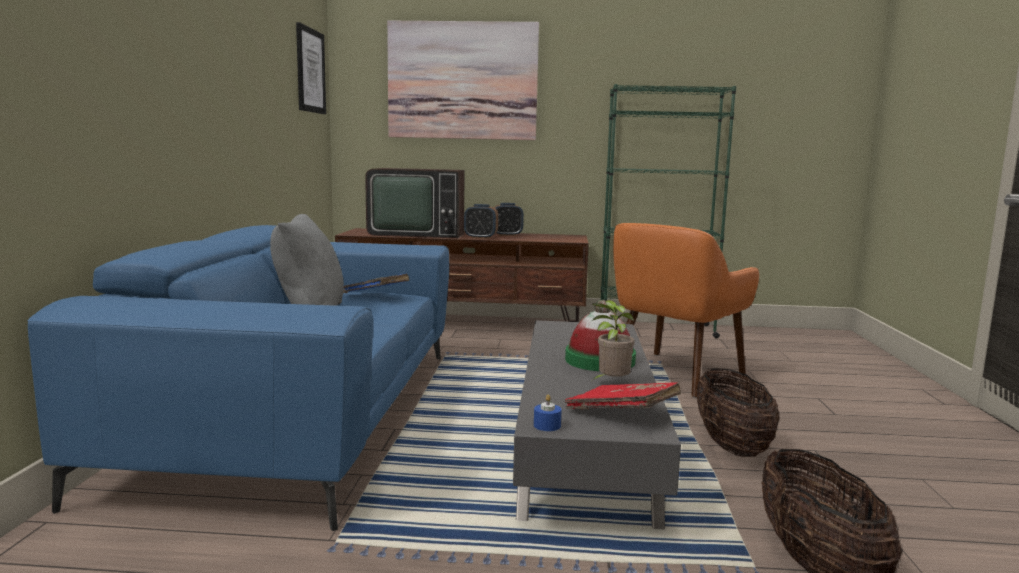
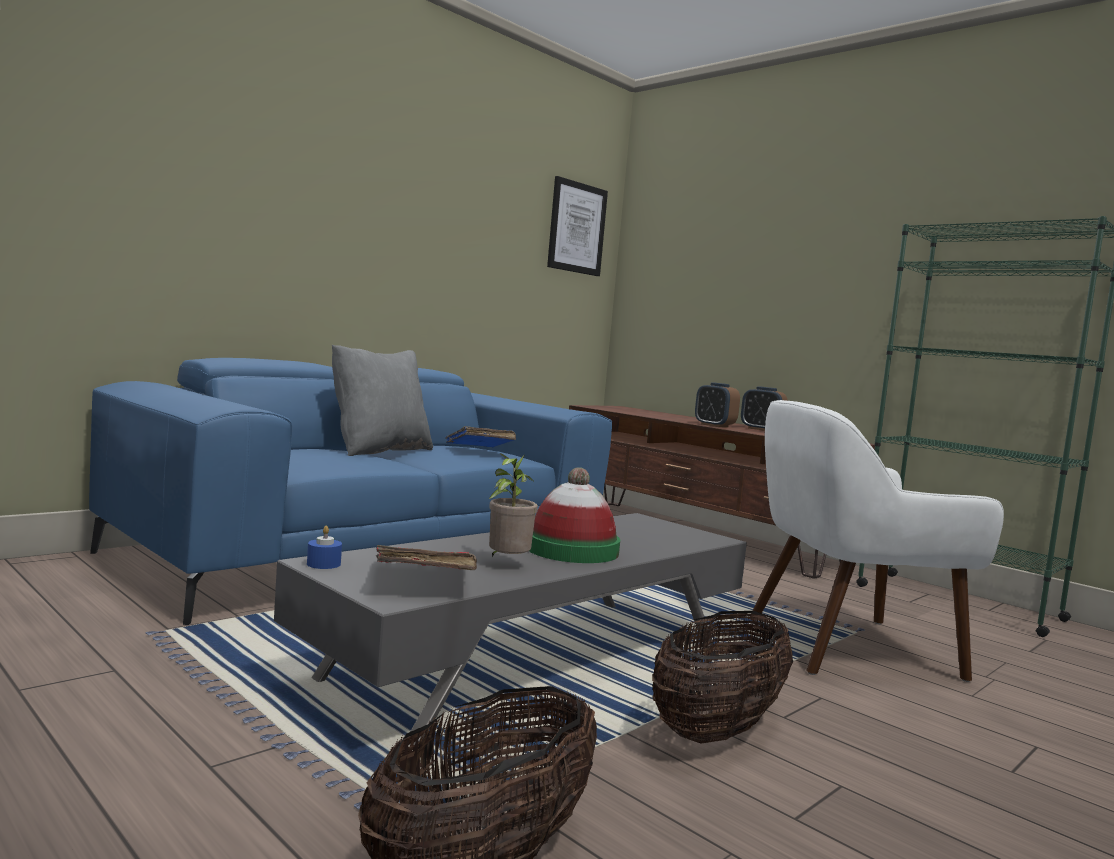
camera: 40 degrees right, 5 degrees down
television [365,168,465,238] -> none
picture [387,21,539,140] -> none
orange armchair [613,223,759,398] -> white armchair [749,400,1004,682]

